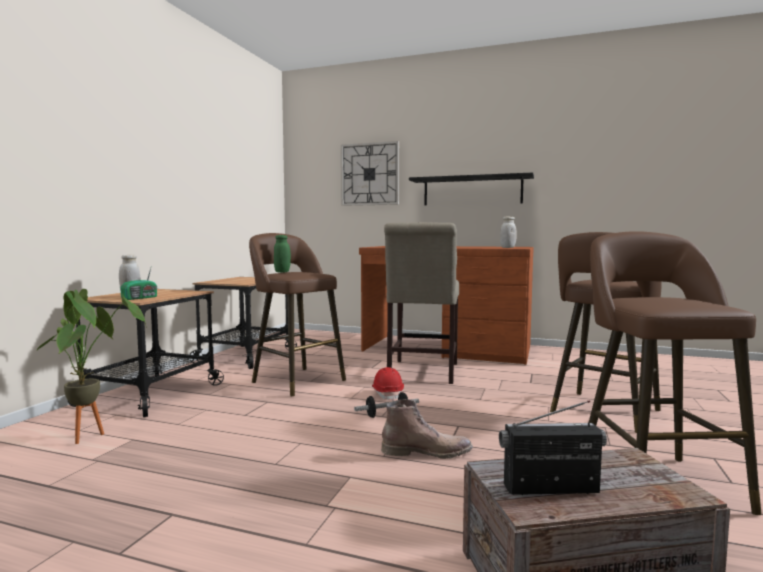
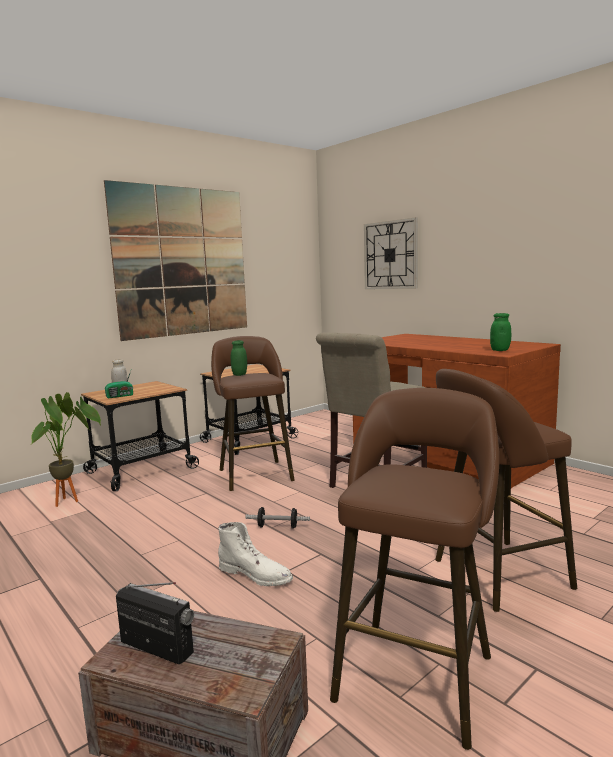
camera: 30 degrees right, 5 degrees up
red hard hat [372,367,404,401] -> none
brown boot [381,399,473,459] -> white boot [218,522,293,587]
black shelf [409,172,534,205] -> none
white jar [500,217,517,248] -> green jar [490,313,511,351]
none -> picture [104,180,247,341]

